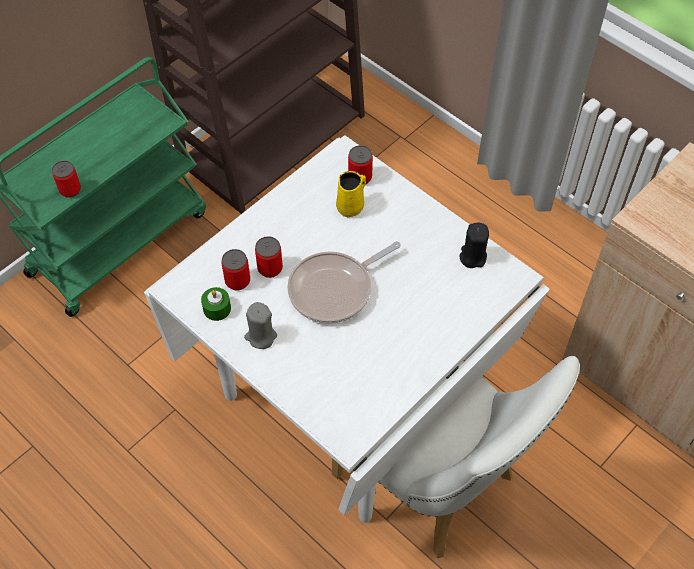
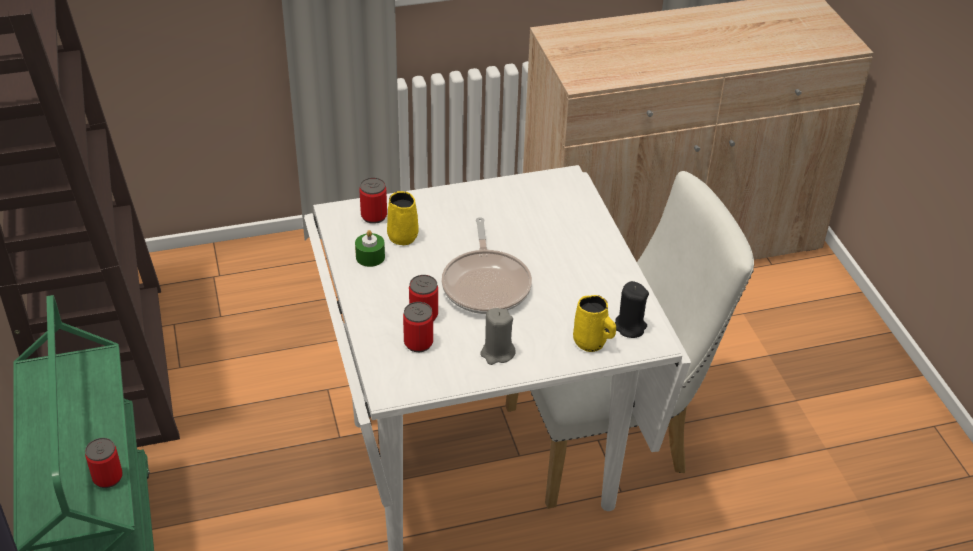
camera: 60 degrees left, 15 degrees down
green candle [201,287,231,321] -> green candle moved to [355,230,385,267]
black candle [459,222,489,268] -> black candle moved to [615,281,649,338]
none -> yellow mug [573,295,616,352]

